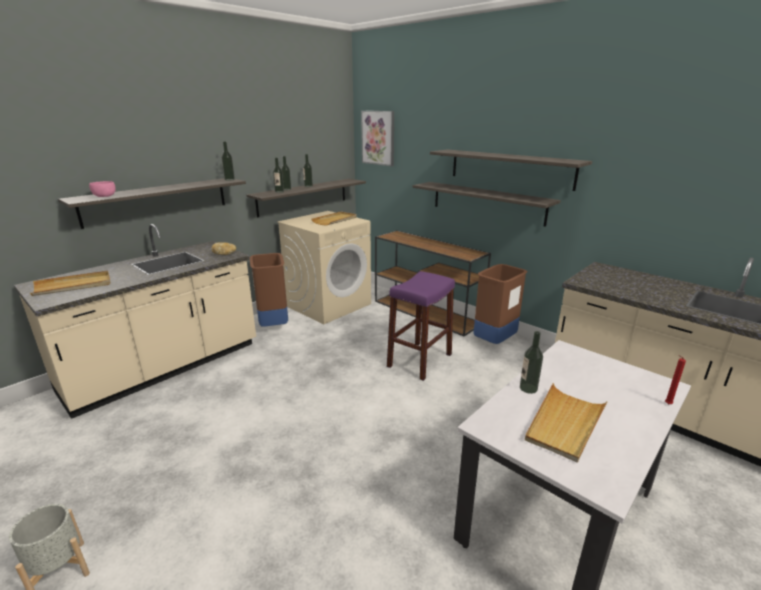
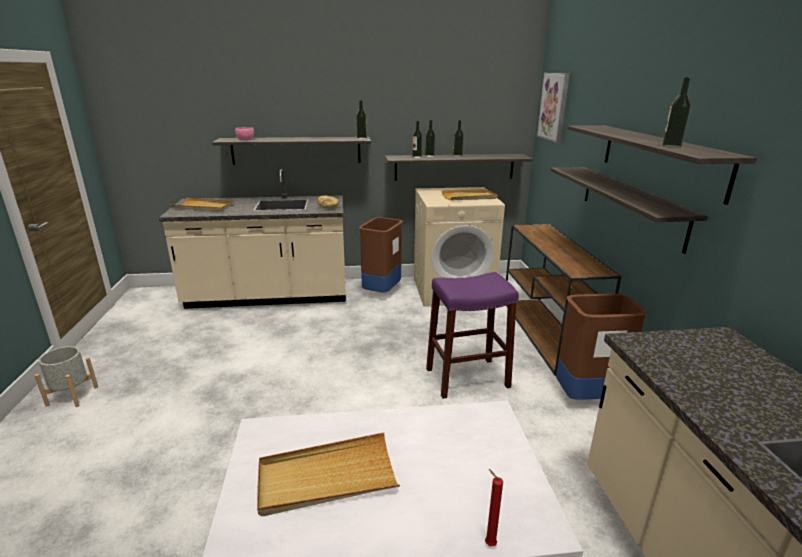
camera: 40 degrees right, 0 degrees up
bottle [520,331,543,394] -> bottle moved to [662,77,691,148]

